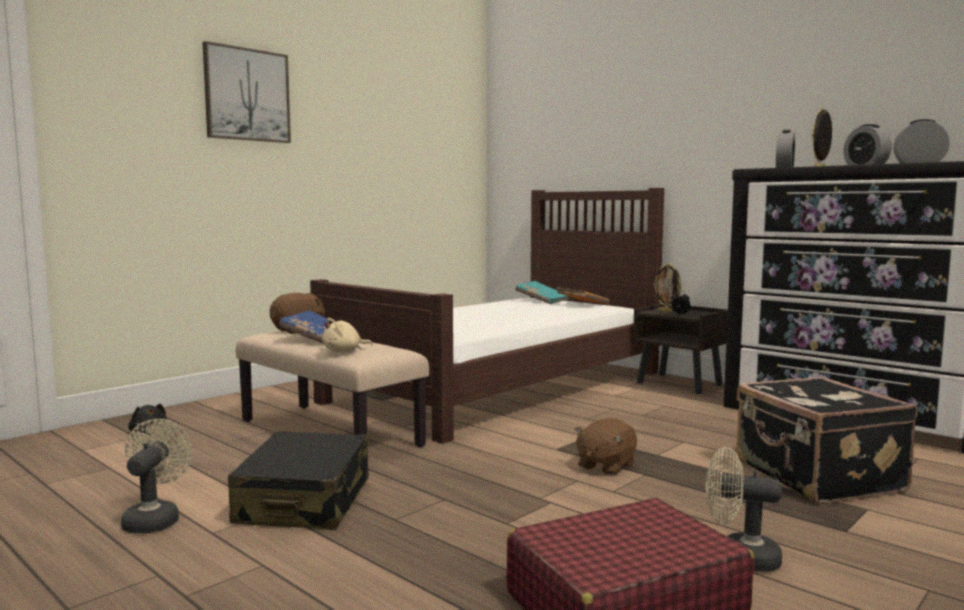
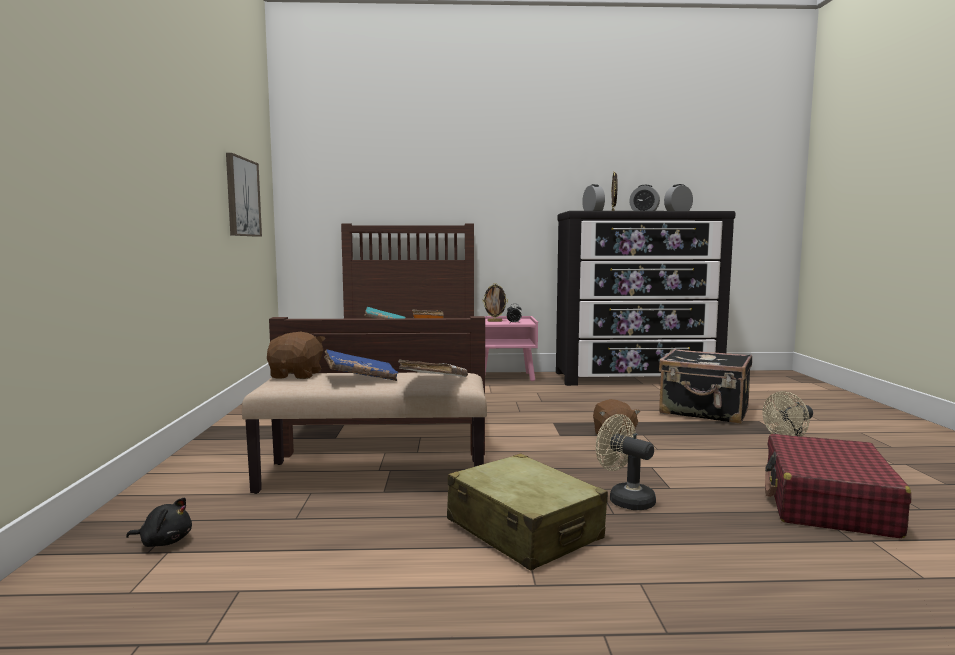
camera: 45 degrees left, 0 degrees up
beige fan [121,419,192,533] -> beige fan moved to [596,414,656,510]
picture [203,41,291,143] -> picture moved to [226,153,262,237]
black suitcase [228,431,369,530] -> beige suitcase [447,454,608,571]
beige plush toy [322,318,373,352] -> white book [398,360,468,377]
brown nightstand [633,304,728,394] -> pink nightstand [485,316,538,381]

